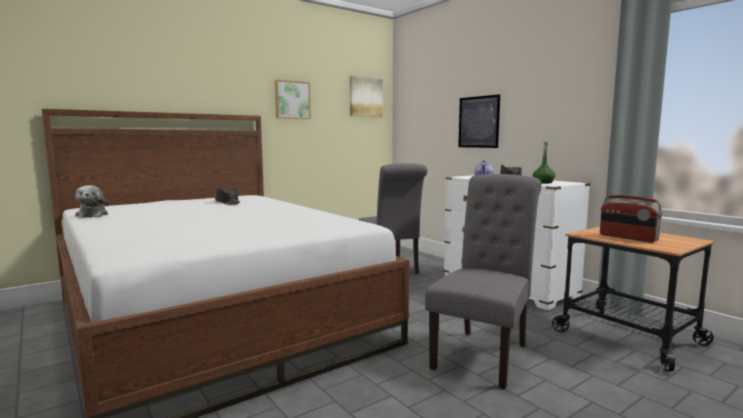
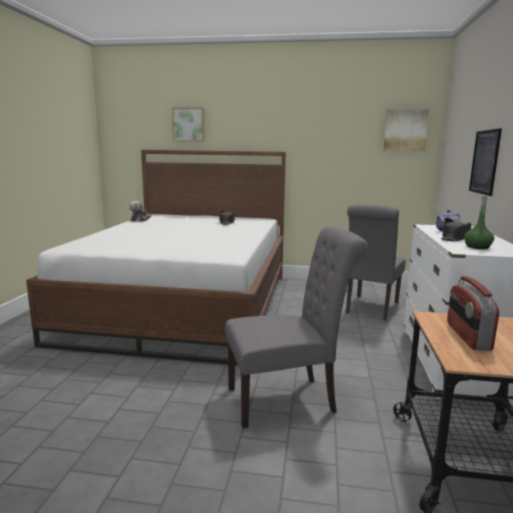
camera: 45 degrees right, 5 degrees up
picture [275,80,311,119] -> picture moved to [172,108,205,141]

